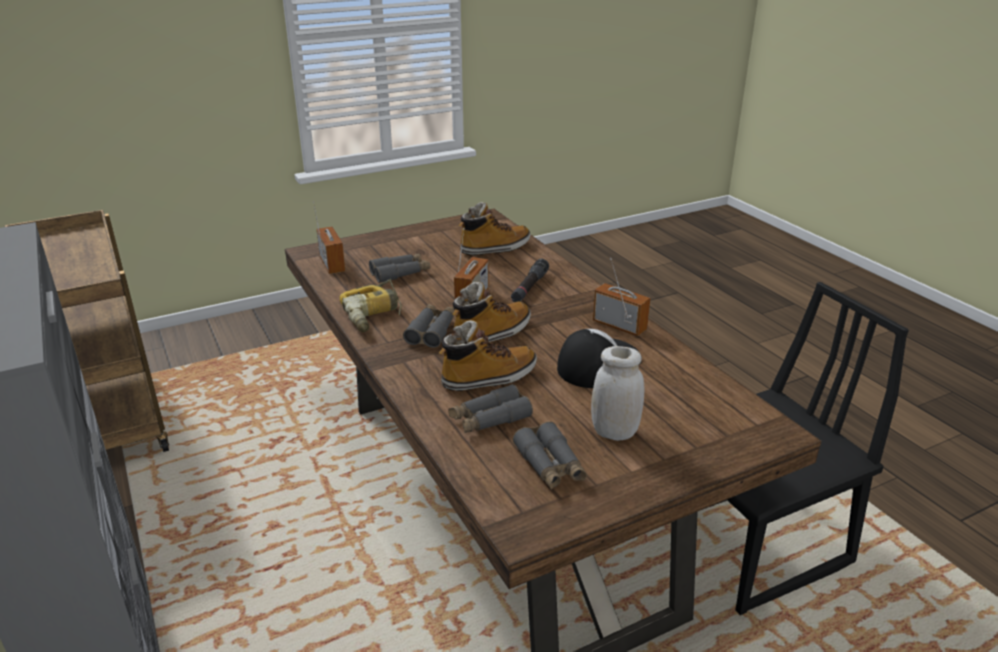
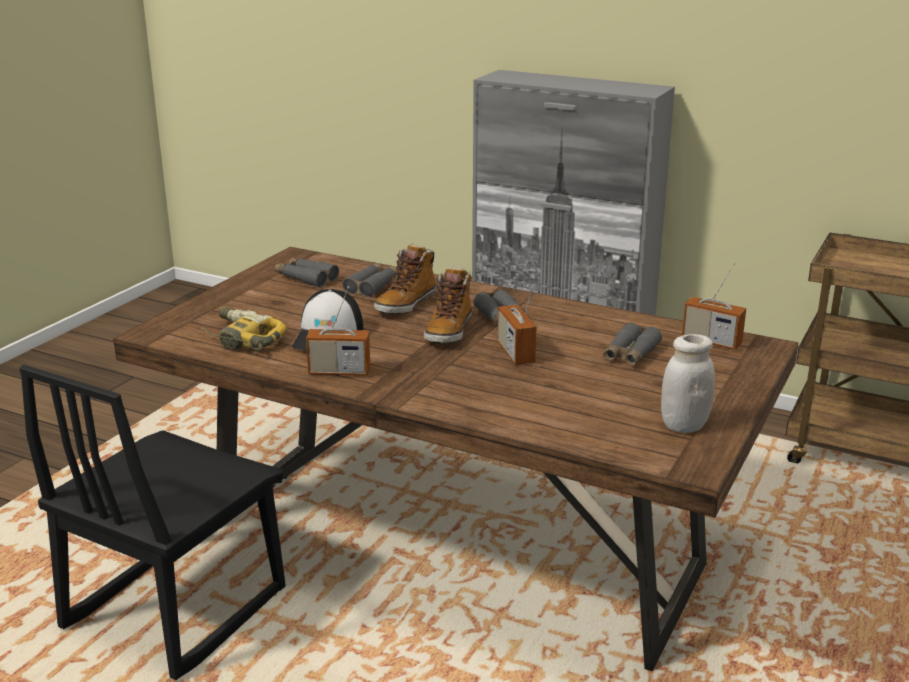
camera: 145 degrees right, 5 degrees down
power drill [340,279,402,332] -> power drill moved to [201,307,287,351]
boot [458,202,531,255] -> none
black flashlight [511,259,549,302] -> none
white jar [591,346,644,441] -> white jar moved to [661,334,715,433]

